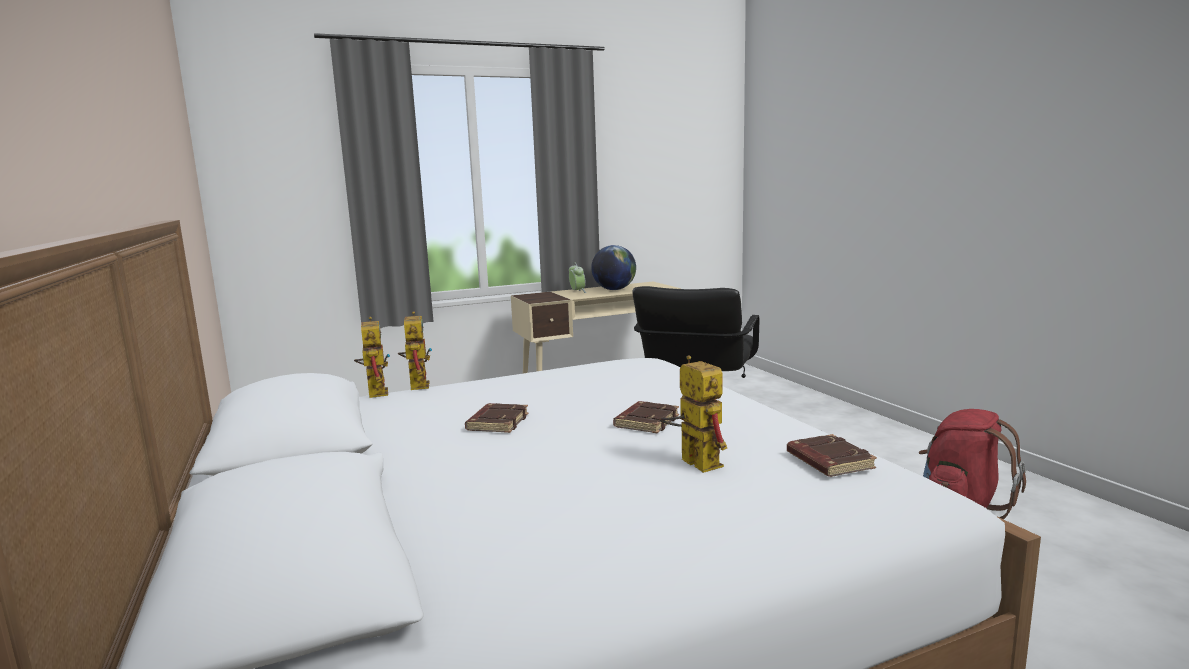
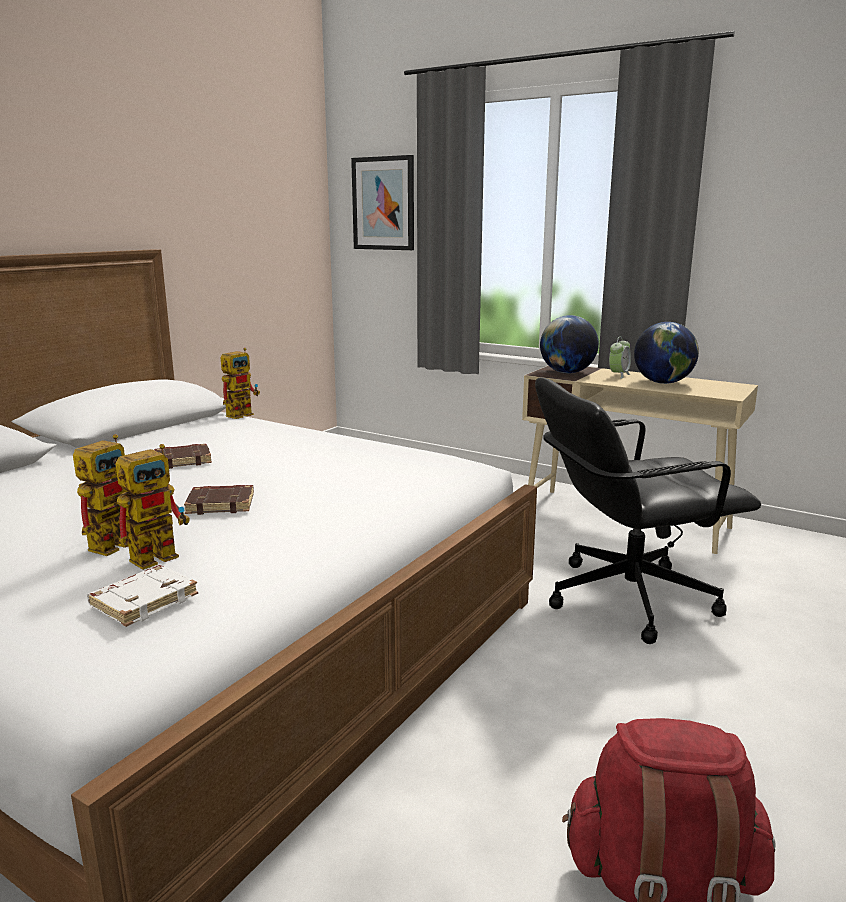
camera: 55 degrees right, 5 degrees up
toy robot [398,311,432,390] -> toy robot moved to [115,444,190,570]
brown book [787,434,877,477] -> white book [87,565,198,627]
none -> picture [351,155,414,250]
none -> globe [540,315,599,373]

